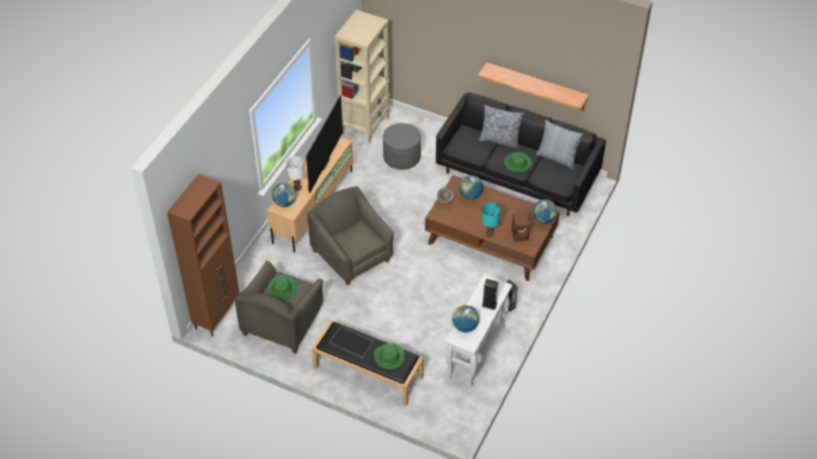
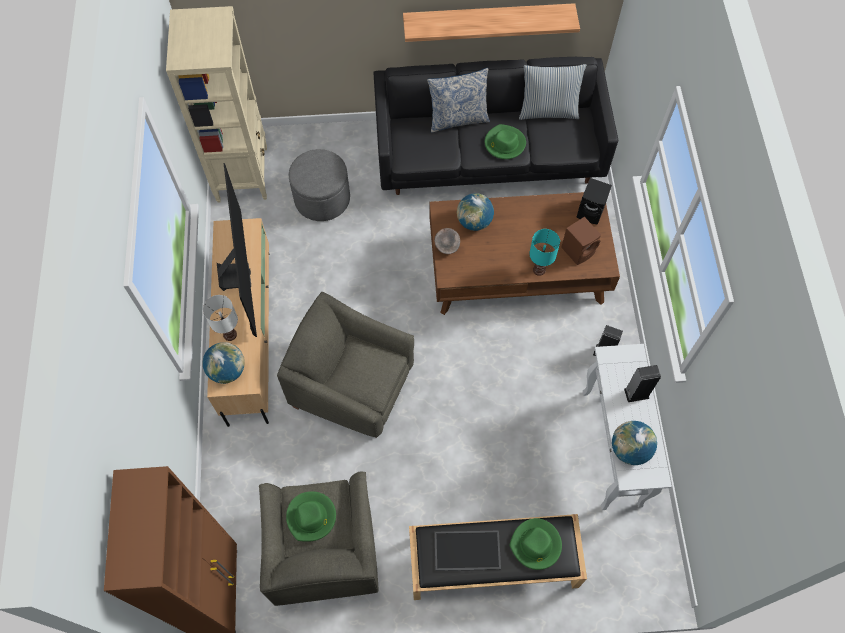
camera: 30 degrees left, 15 degrees up
globe [532,199,557,224] -> black speaker [577,178,612,225]

